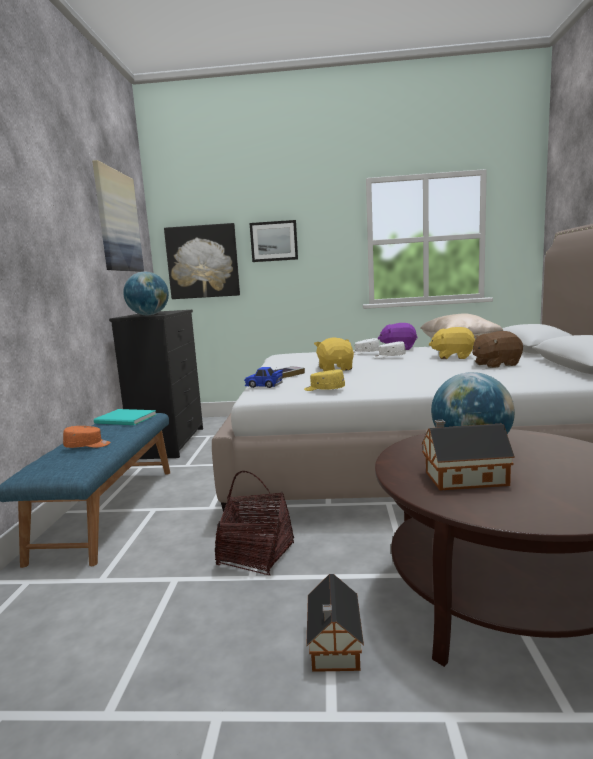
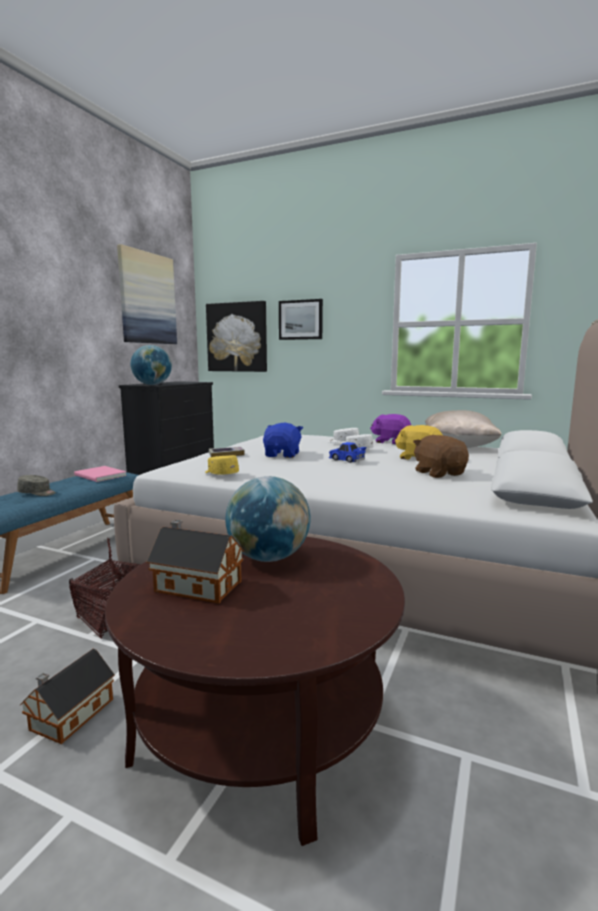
camera: 20 degrees right, 0 degrees up
orange cap [63,426,111,448] -> grey cap [17,475,56,496]
turquoise book [94,409,157,425] -> pink book [74,466,127,482]
blue toy car [244,367,283,388] -> blue toy car moved to [329,442,367,463]
yellow plush toy [314,338,354,371] -> blue plush toy [263,423,303,458]
brown plush toy [472,331,523,368] -> brown plush toy turned 60 degrees clockwise [413,435,469,478]

